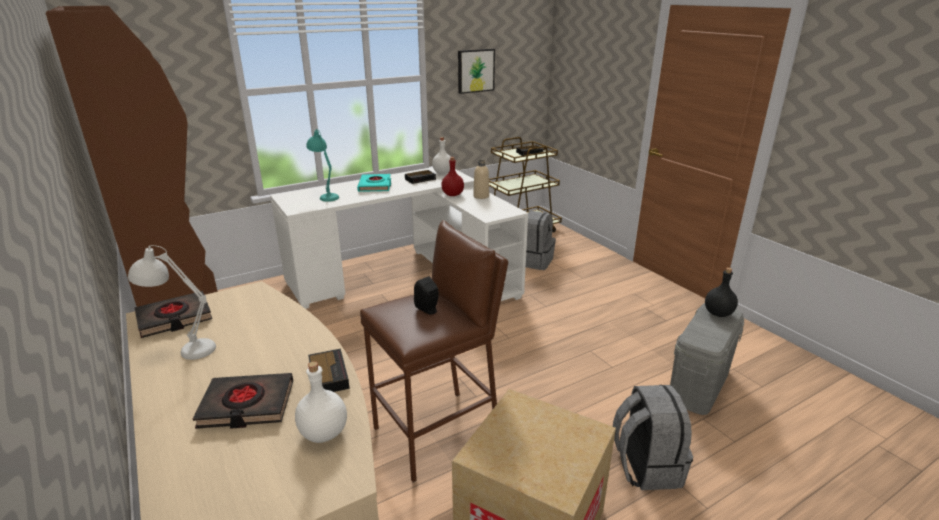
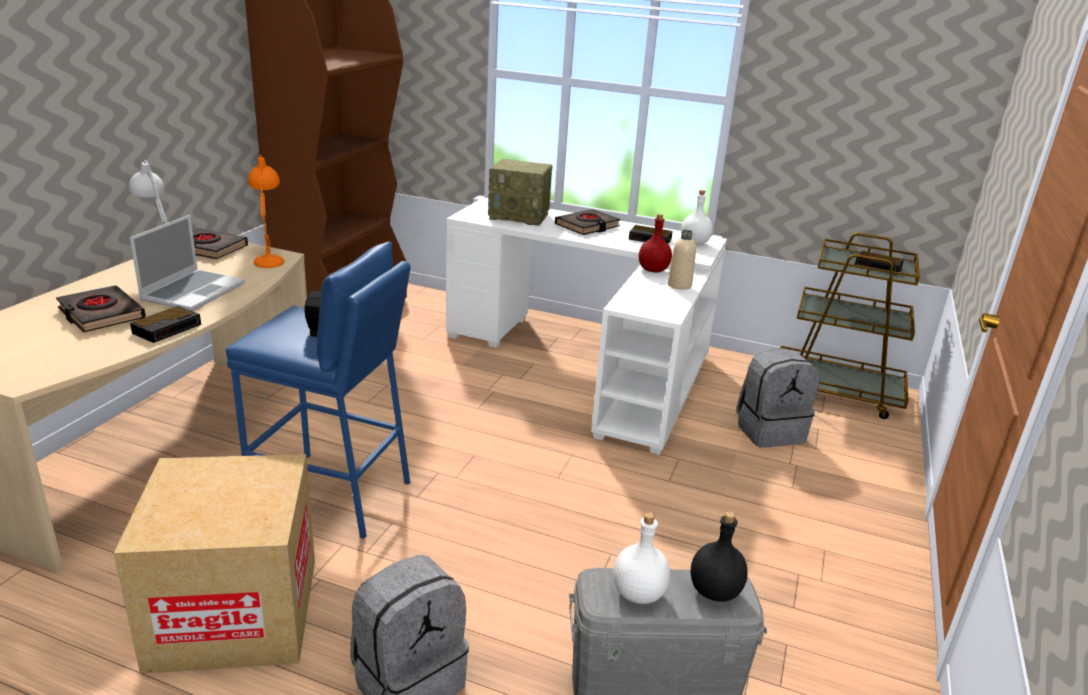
camera: 50 degrees right, 0 degrees up
white bottle [295,361,347,443] -> white bottle moved to [614,512,670,604]
turquoise table lamp [306,129,339,202] -> radio [488,159,552,226]
turquoise book [357,174,391,192] -> black book [555,209,620,235]
brown stool [360,220,508,482] -> blue stool [226,241,411,539]
picture [458,49,495,94] -> none
none -> laptop [130,215,245,311]
none -> orange table lamp [248,155,284,268]

